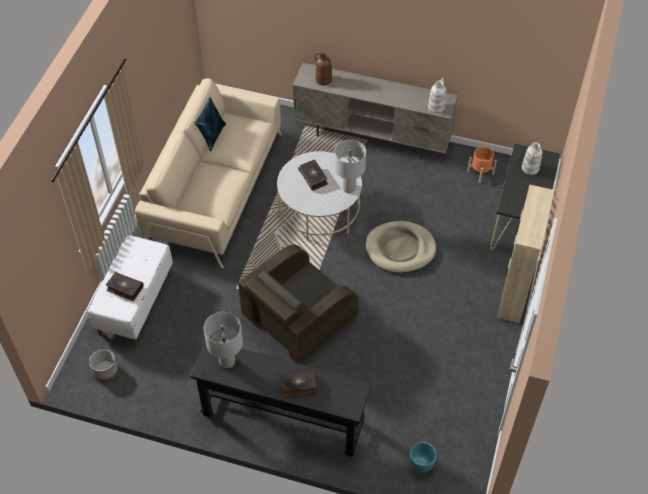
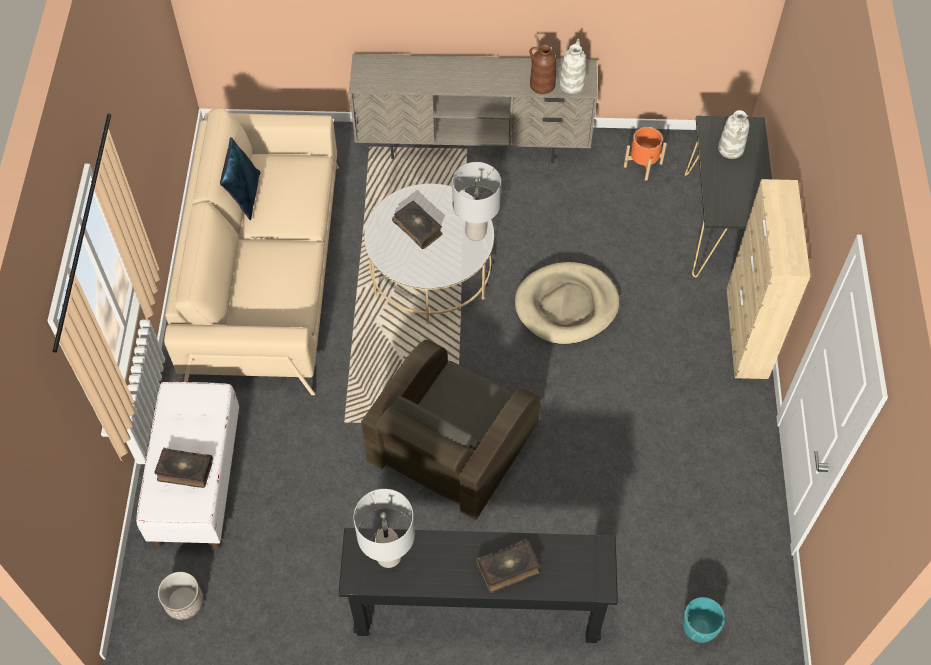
camera: 15 degrees left, 5 degrees up
brown vase [314,53,332,86] -> brown vase moved to [530,45,556,94]

